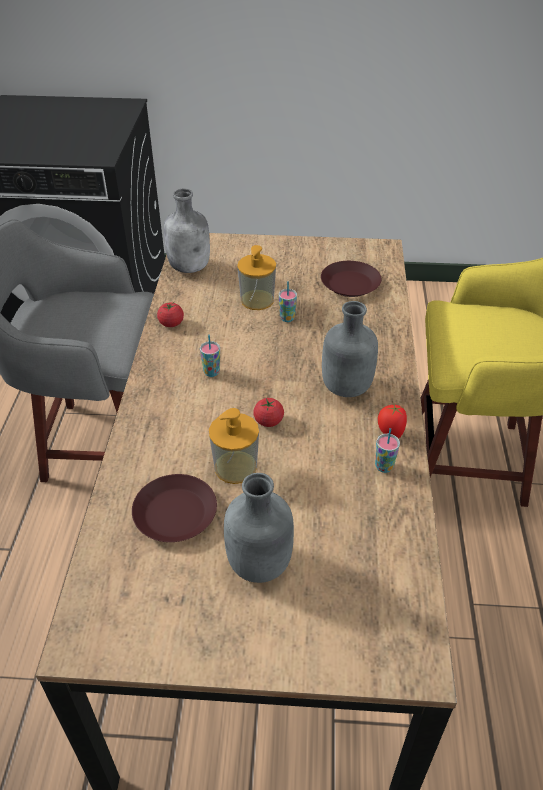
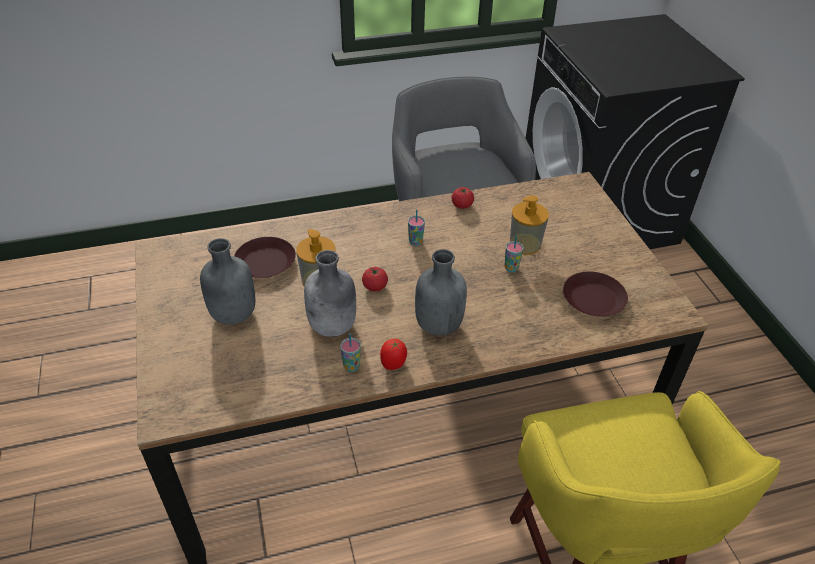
camera: 70 degrees right, 0 degrees up
grey bottle [164,188,210,273] -> grey bottle moved to [304,250,356,337]

